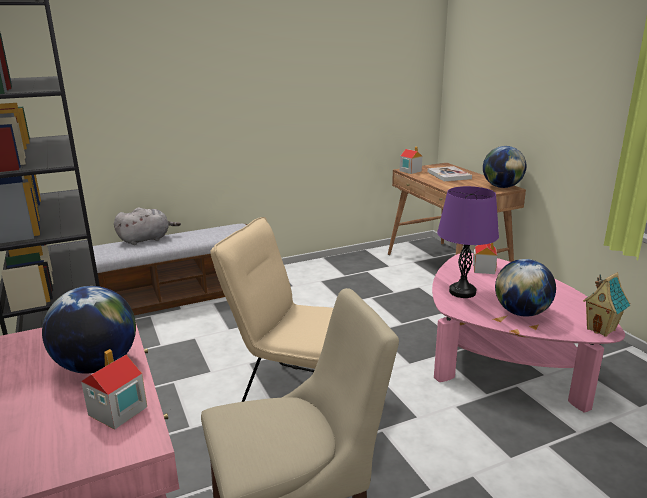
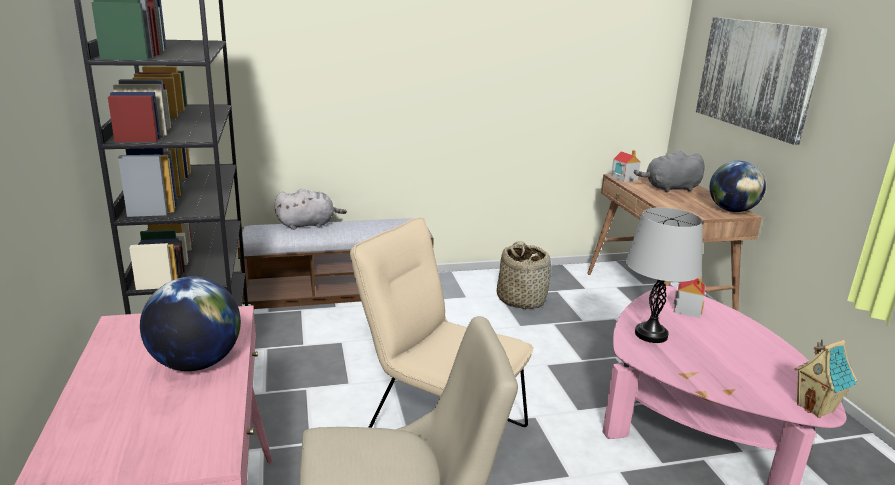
camera: 10 degrees right, 0 degrees up
toy house [81,349,147,430] -> none
book [428,166,472,181] -> grey plush toy [634,151,705,193]
purple table lamp [437,186,499,298] -> grey table lamp [626,208,703,343]
globe [495,259,556,317] -> none
none -> basket [497,241,551,309]
none -> picture [696,17,828,145]

